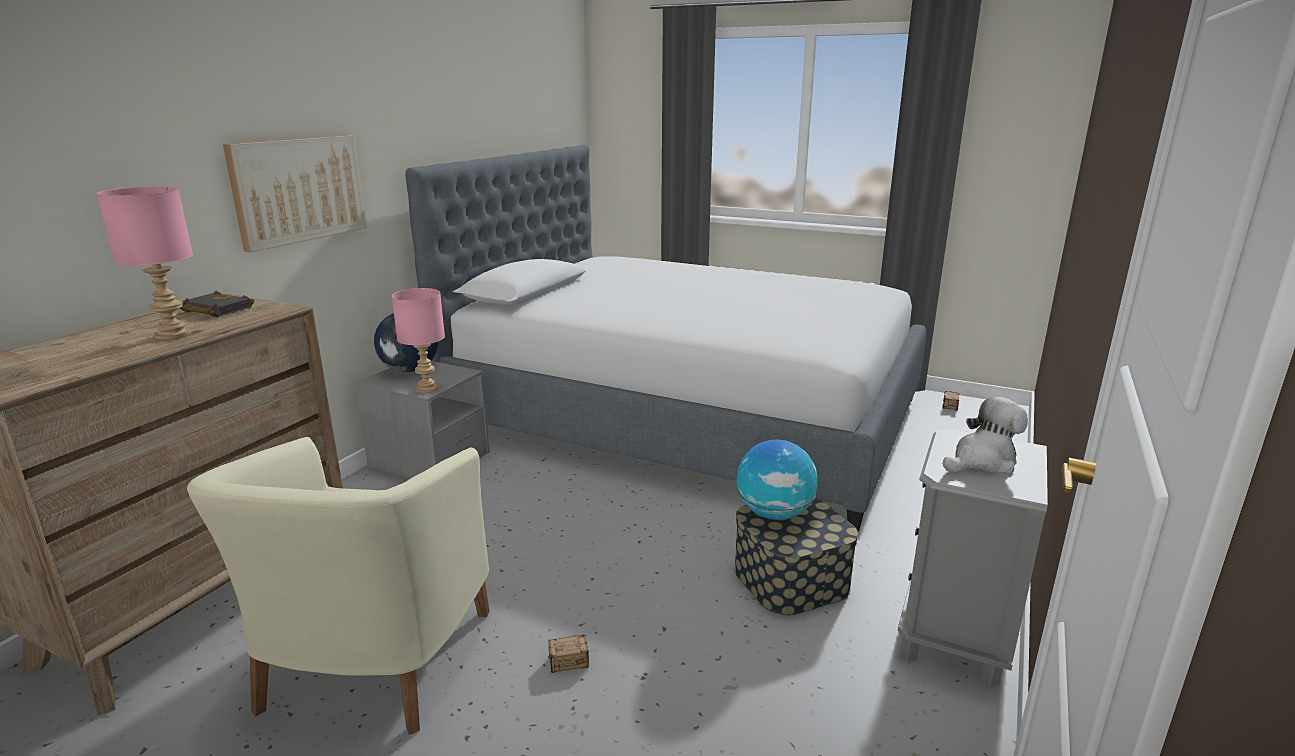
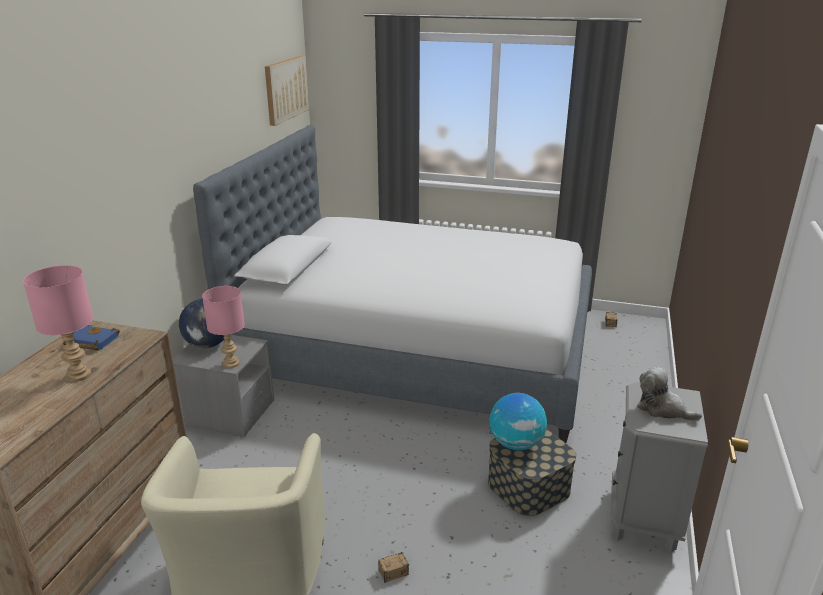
camera: 10 degrees left, 5 degrees up
black book [179,291,254,317] -> blue book [63,325,120,351]
picture [223,135,367,252] -> picture moved to [265,56,309,126]
plush toy [942,397,1028,473] -> plush toy turned 105 degrees counterclockwise [637,367,702,421]

